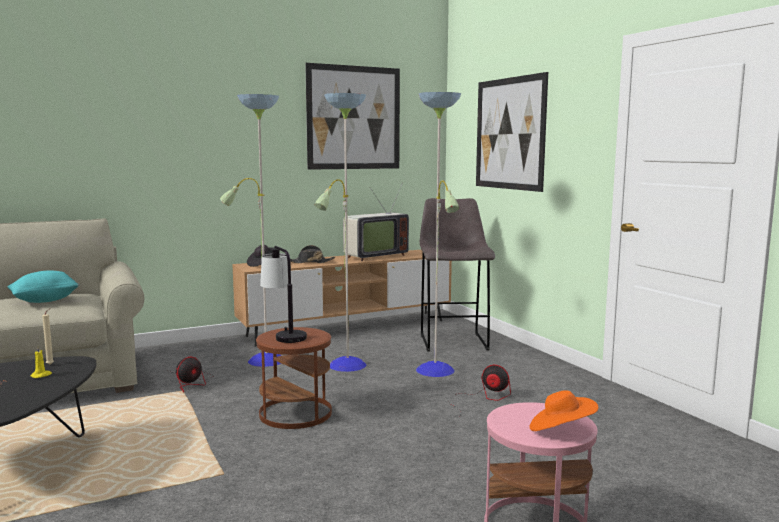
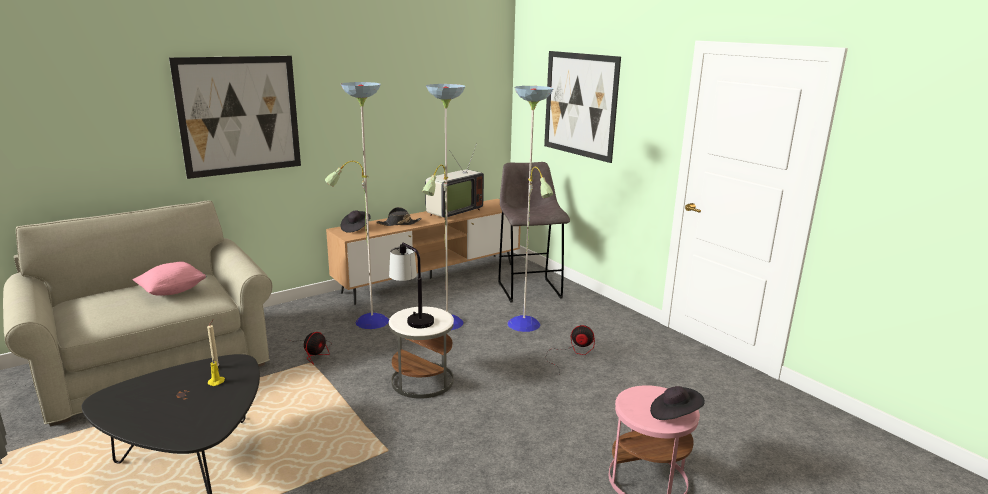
camera: 10 degrees left, 10 degrees up
turquoise pillow [7,271,79,303] -> pink pillow [133,261,207,296]
brown side table [256,327,332,429] -> white side table [389,307,454,399]
picture [305,63,400,170] -> picture moved to [169,56,301,179]
orange hat [530,390,598,431] -> black hat [650,386,705,420]

